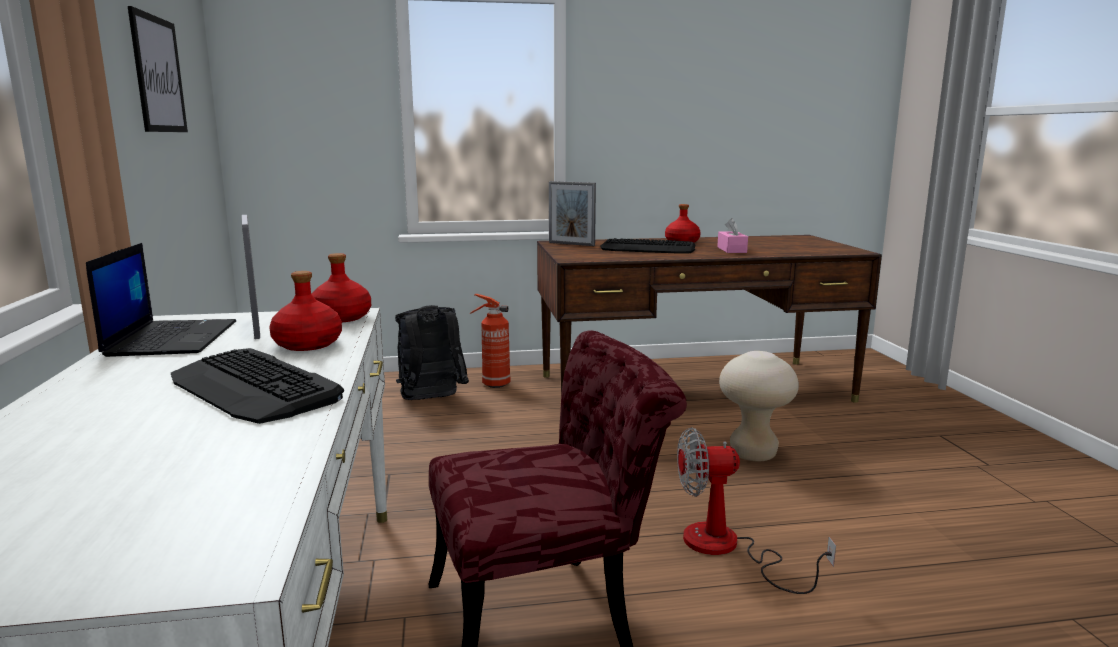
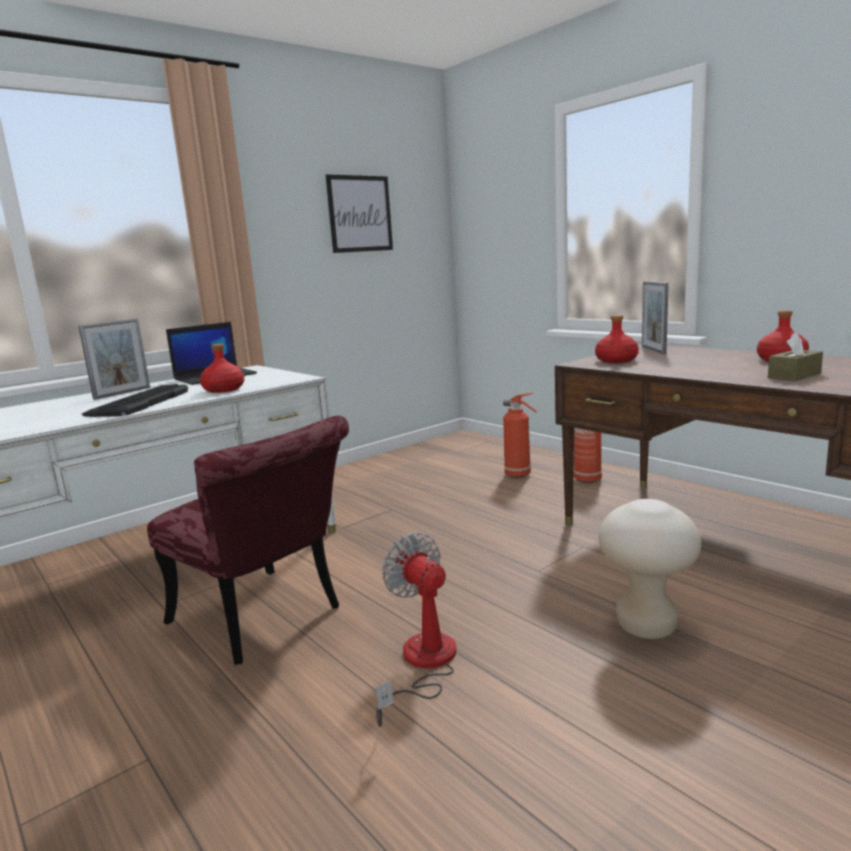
camera: 60 degrees right, 0 degrees up
picture frame [242,215,260,339] -> picture frame moved to [78,319,150,400]
red bottle [312,253,371,322] -> red bottle moved to [595,315,639,363]
black backpack [395,305,469,400] -> fire extinguisher [503,392,538,478]
keyboard [600,238,695,253] -> none
pink tissue box [717,218,748,253] -> brown tissue box [768,332,823,381]

